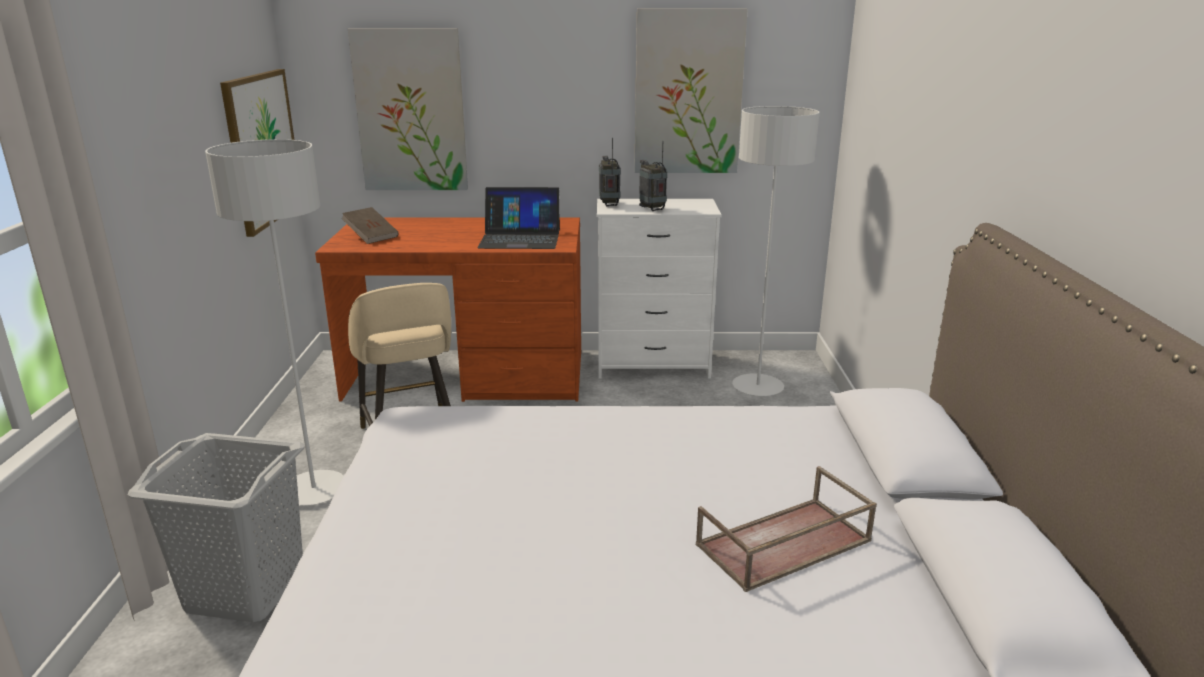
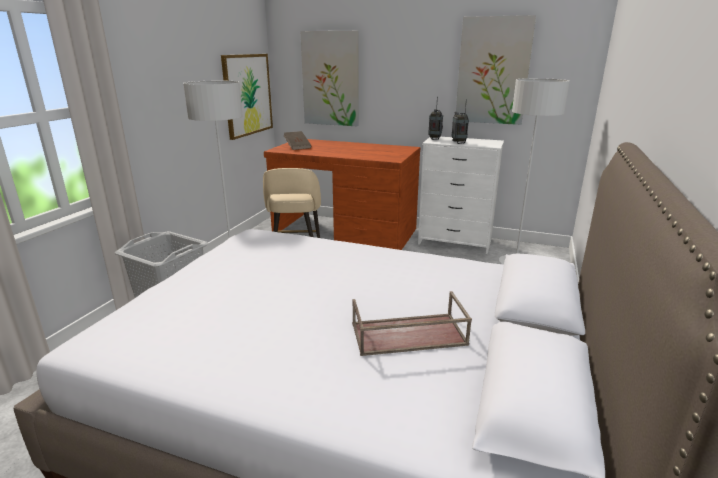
camera: 20 degrees right, 0 degrees up
laptop [477,187,560,249] -> none

